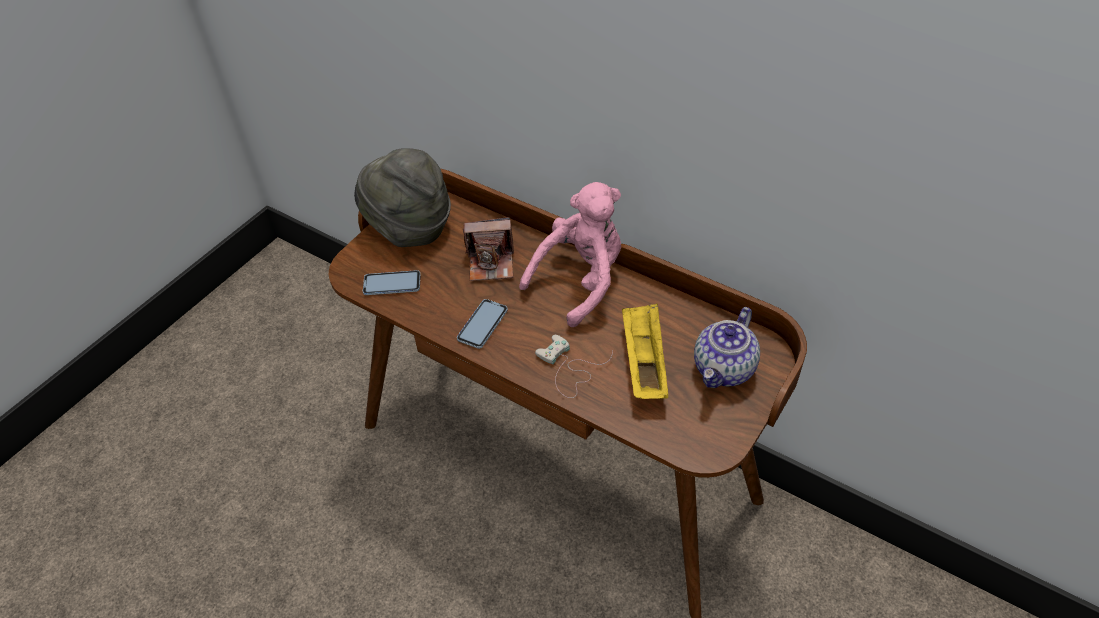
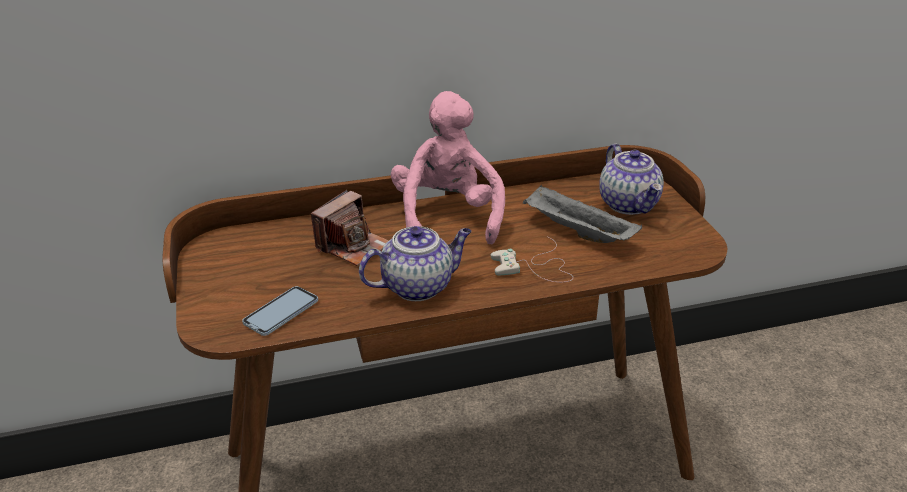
camera: 50 degrees left, 15 degrees down
grey hat [354,148,451,247] -> none
phone [457,299,508,349] -> teapot [359,226,472,301]
yellow tray [622,303,668,399] -> grey tray [523,185,642,243]

